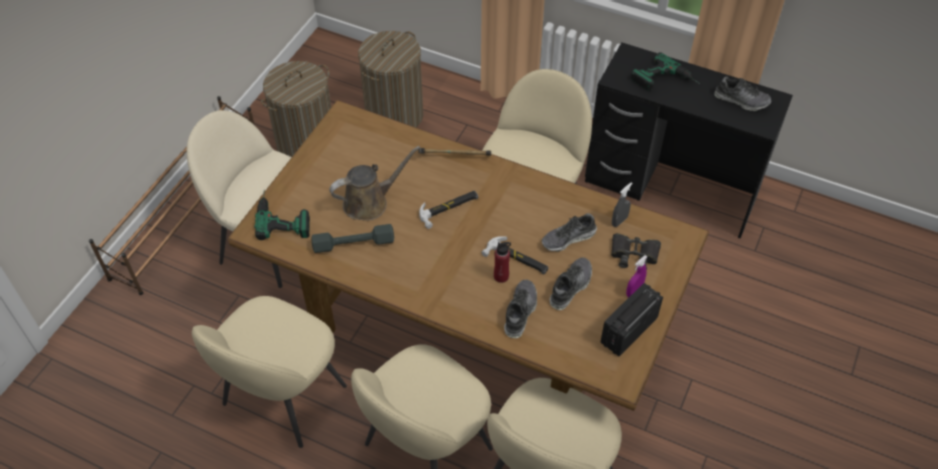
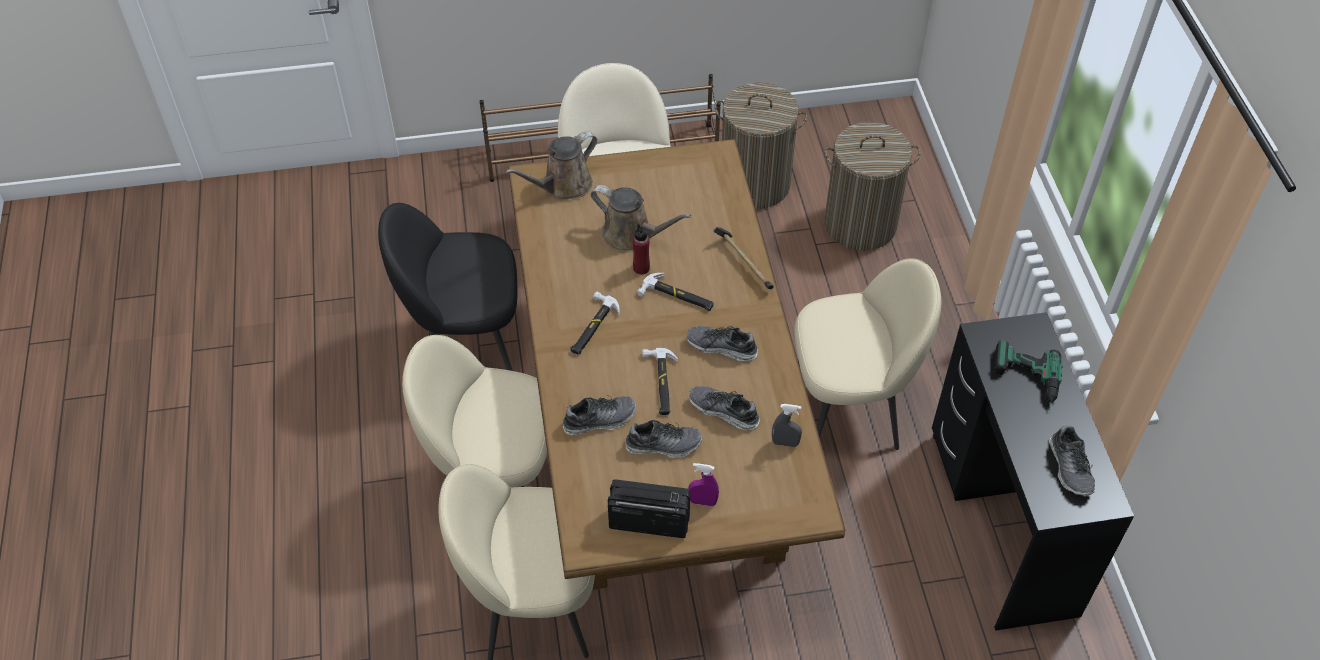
camera: 55 degrees right, 0 degrees up
beige chair [192,296,347,448] -> black chair [378,203,518,371]
power drill [254,191,310,240] -> brown watering can [506,131,597,200]
grey dumbbell [312,224,394,253] -> none
red bottle [494,242,511,283] -> red bottle moved to [632,224,650,275]
black binoculars [611,233,661,270] -> none
none -> hammer [570,292,620,355]
none -> shoe [687,326,758,361]

